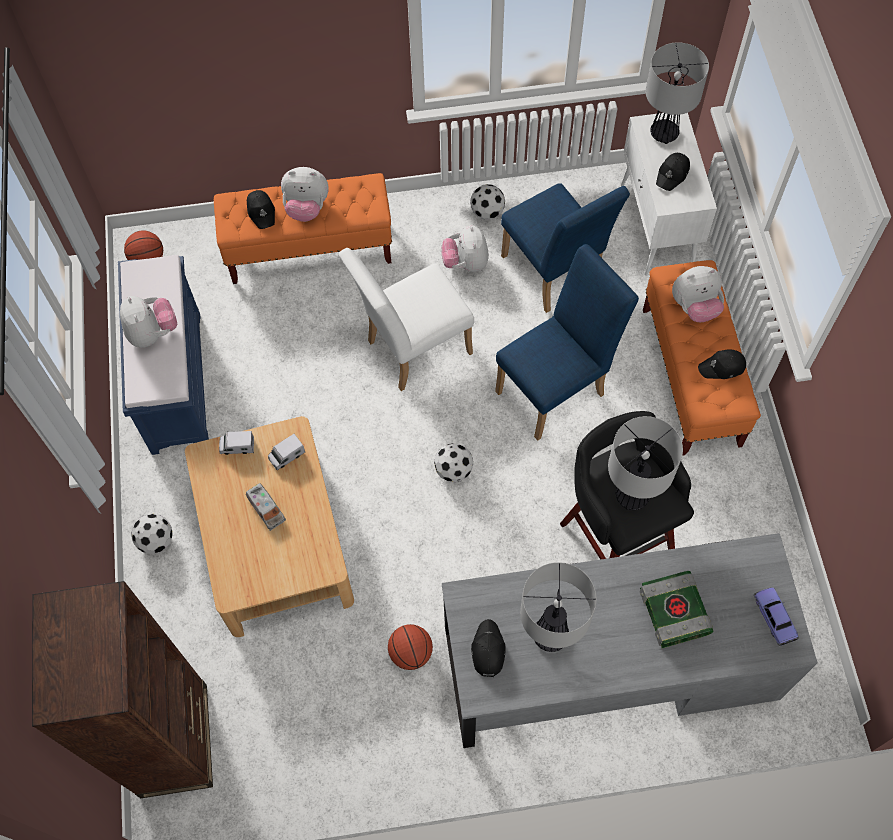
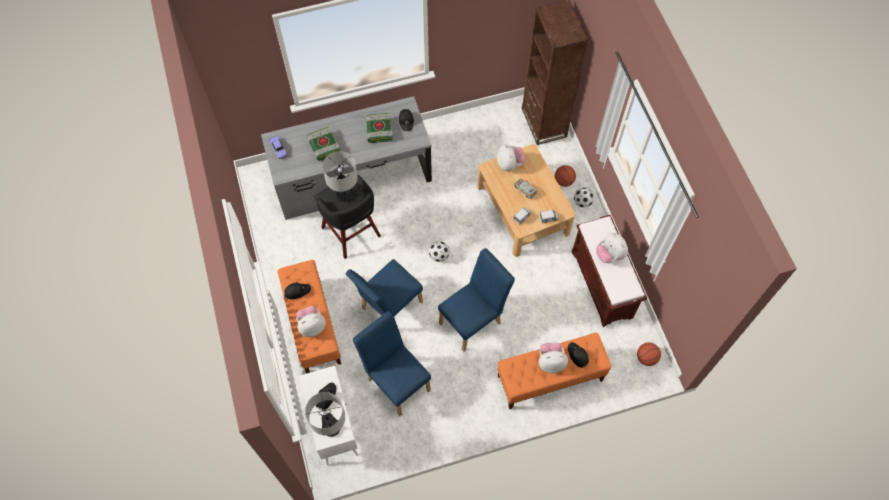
camera: 170 degrees right, 0 degrees up
blue bench [118,255,209,455] -> brown bench [572,215,647,327]
white chair [339,248,474,391] -> blue chair [438,248,515,352]
basketball [388,624,433,670] -> basketball moved to [555,165,576,187]
plush toy [441,225,489,272] -> plush toy moved to [497,145,525,171]
football [470,184,505,220] -> none
table lamp [520,562,597,652] -> book [366,113,393,143]

